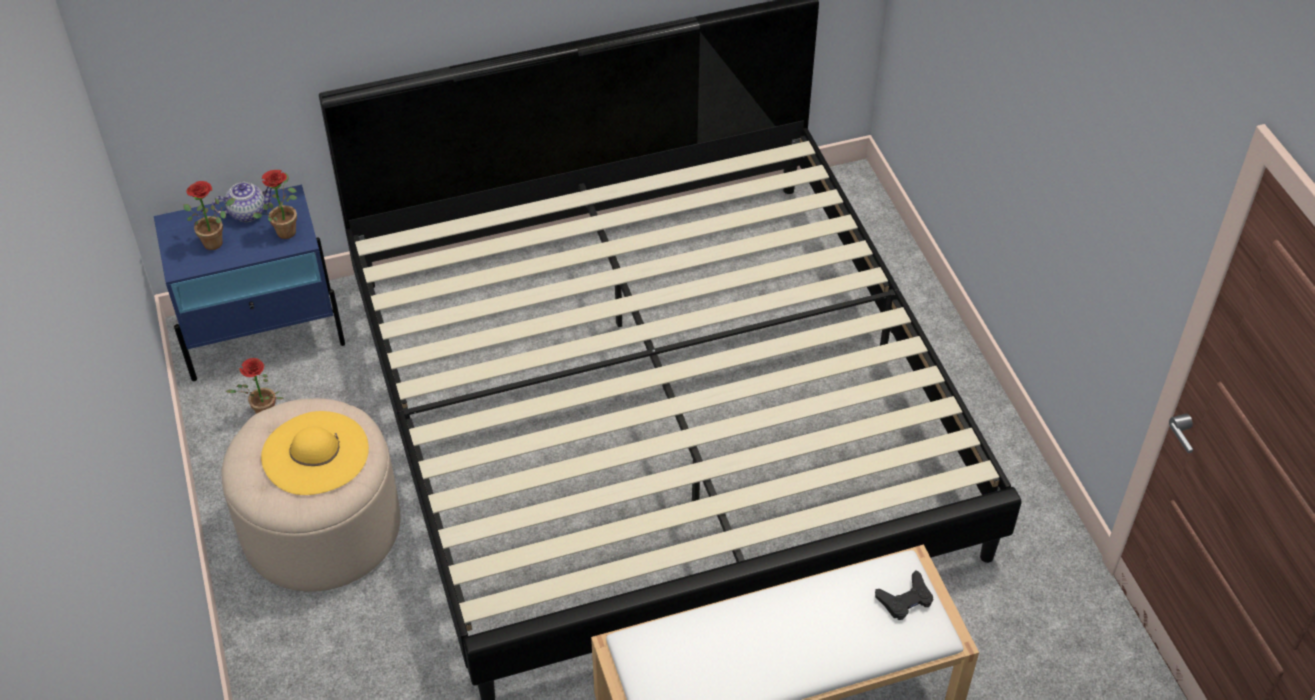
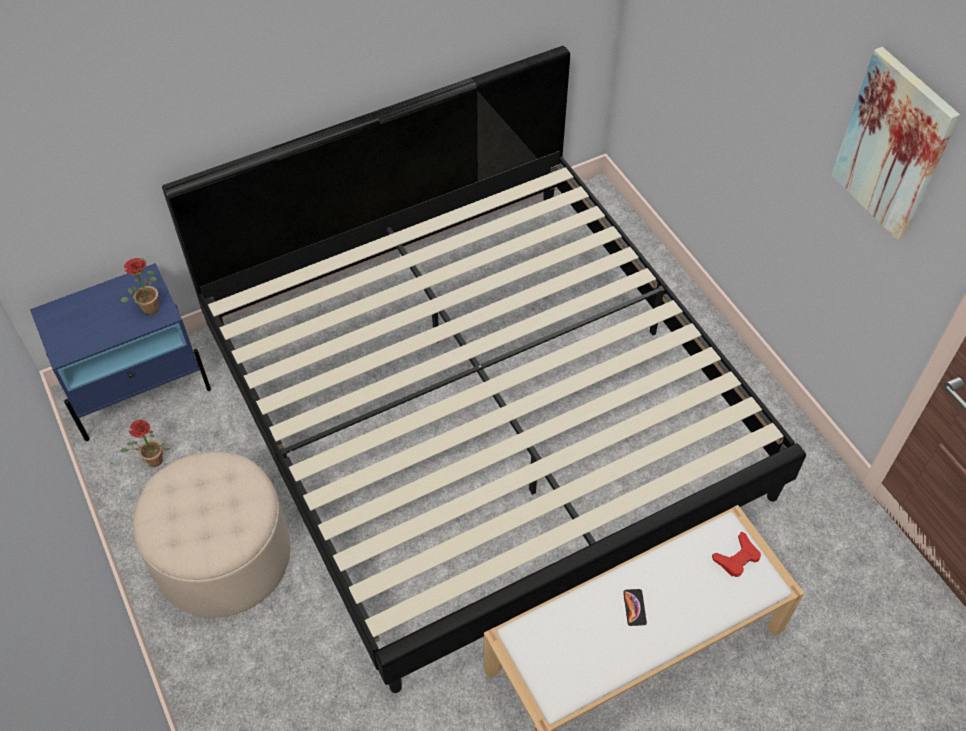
camera: 10 degrees left, 5 degrees up
potted plant [183,181,235,250] -> none
teapot [212,182,272,222] -> none
yellow hat [261,411,369,495] -> none
black game controller [875,570,933,620] -> red game controller [712,532,761,577]
none -> phone [623,589,647,626]
none -> picture [831,47,960,241]

